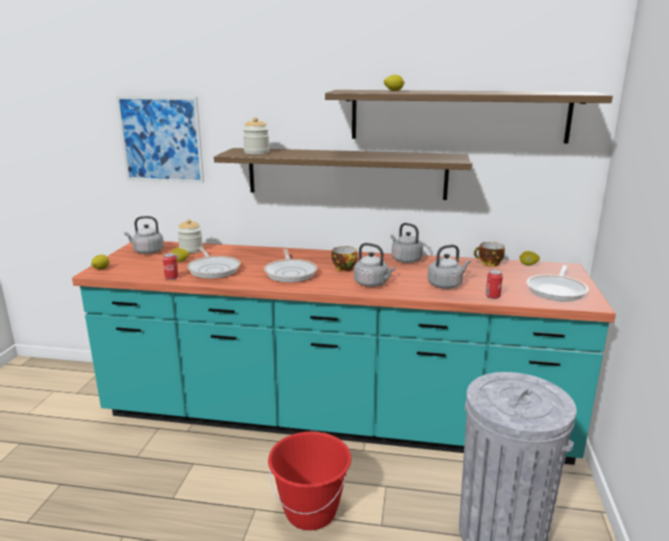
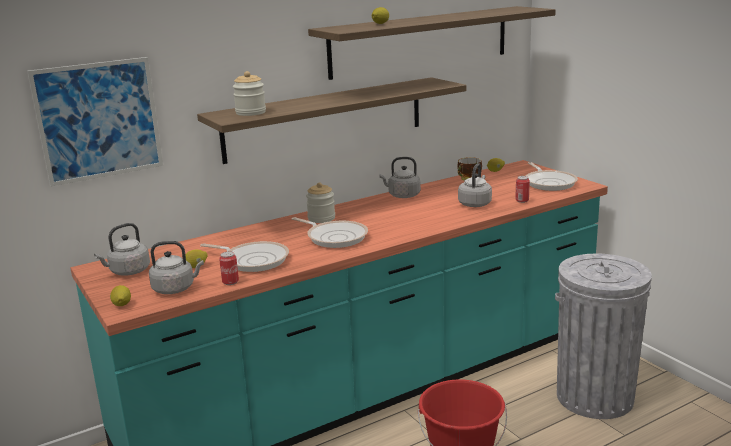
camera: 40 degrees left, 0 degrees up
jar [177,219,203,253] -> jar moved to [306,182,335,223]
cup [331,246,357,272] -> none
grey kettle [354,243,395,287] -> grey kettle moved to [149,241,204,294]

